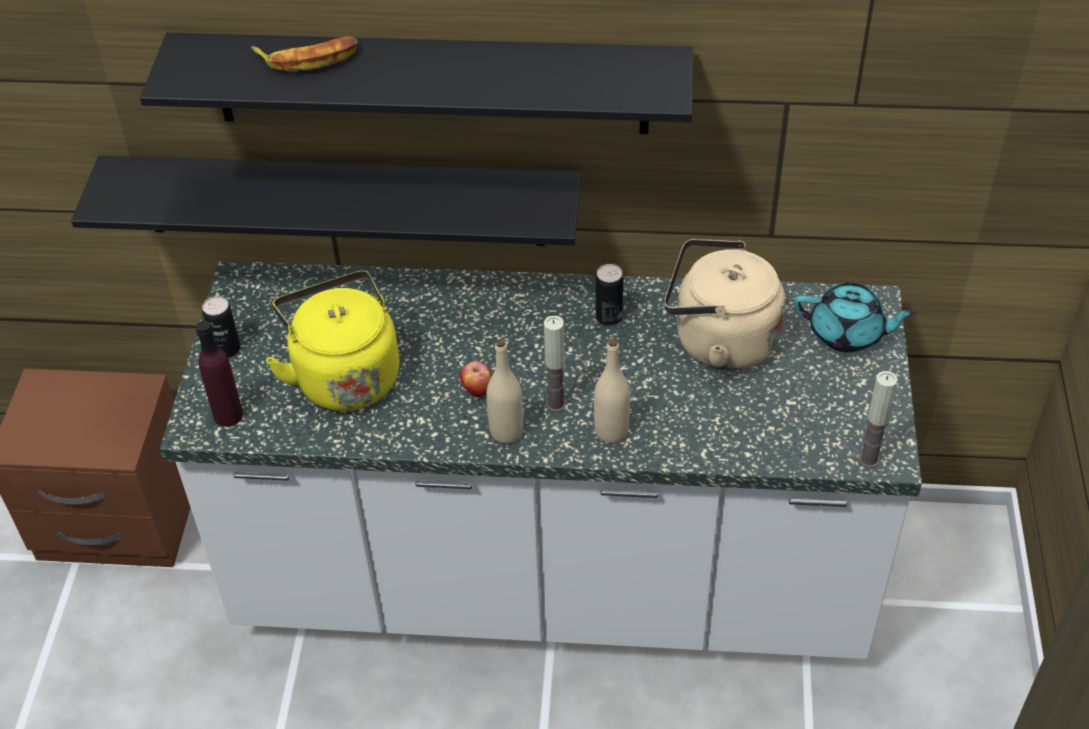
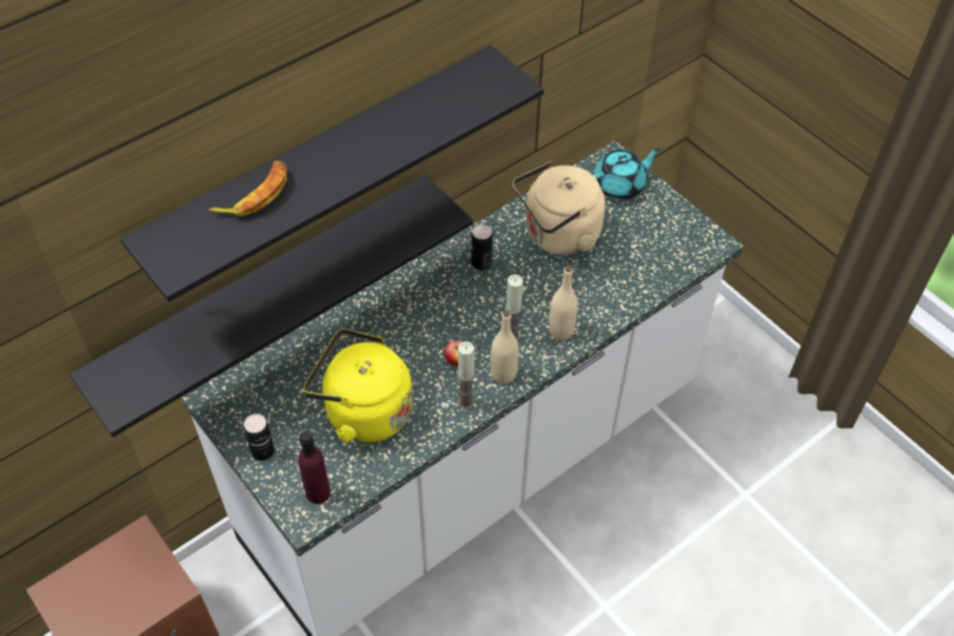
camera: 45 degrees left, 5 degrees up
candle [858,371,898,468] -> candle moved to [457,341,475,410]

